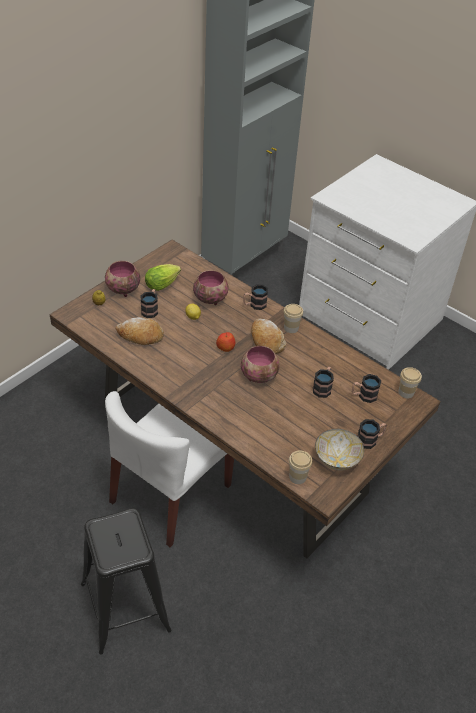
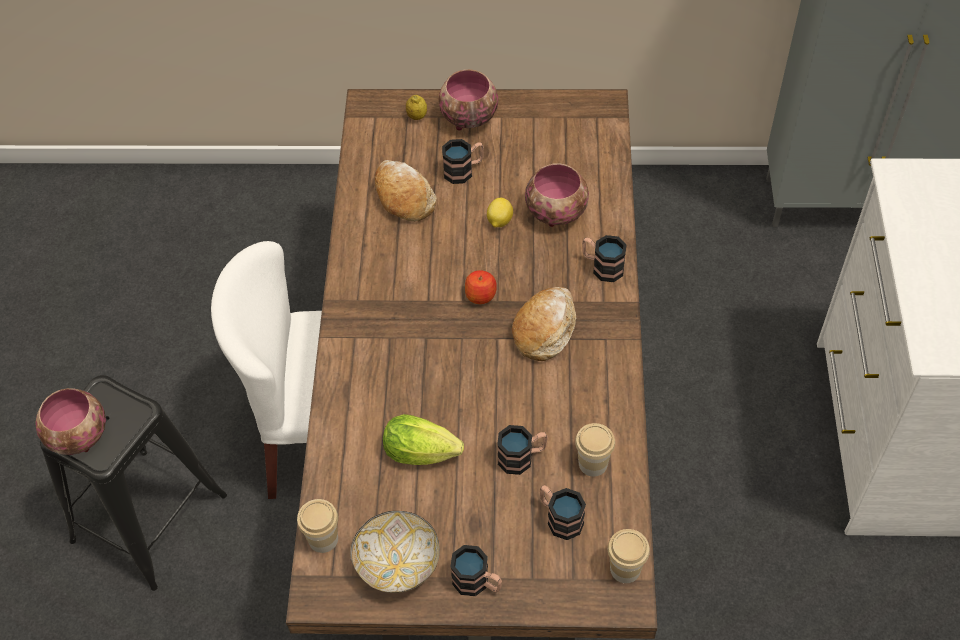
camera: 55 degrees right, 10 degrees up
lettuce [145,264,181,291] -> lettuce moved to [383,414,464,465]
bowl [241,346,280,383] -> bowl moved to [35,388,106,455]
cup [284,304,303,333] -> cup moved to [575,423,615,477]

